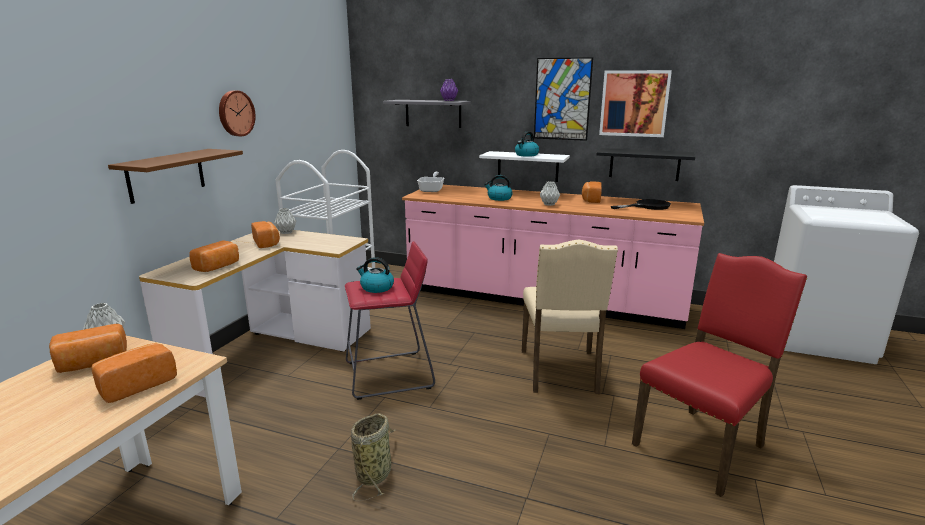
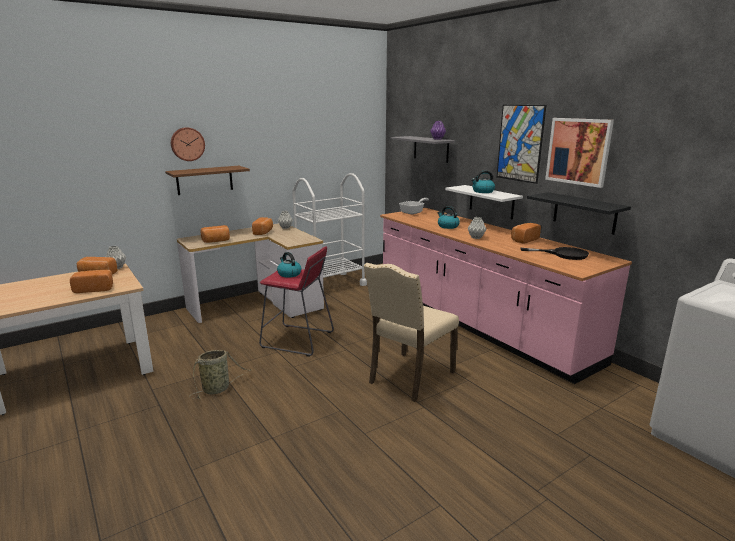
camera: 35 degrees right, 0 degrees up
wall clock [219,90,256,136] -> wall clock moved to [171,127,205,161]
red chair [632,253,807,497] -> none

